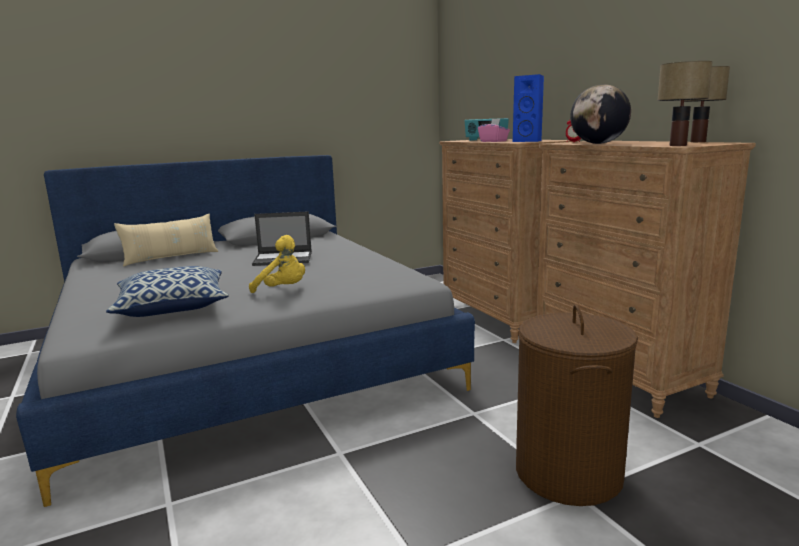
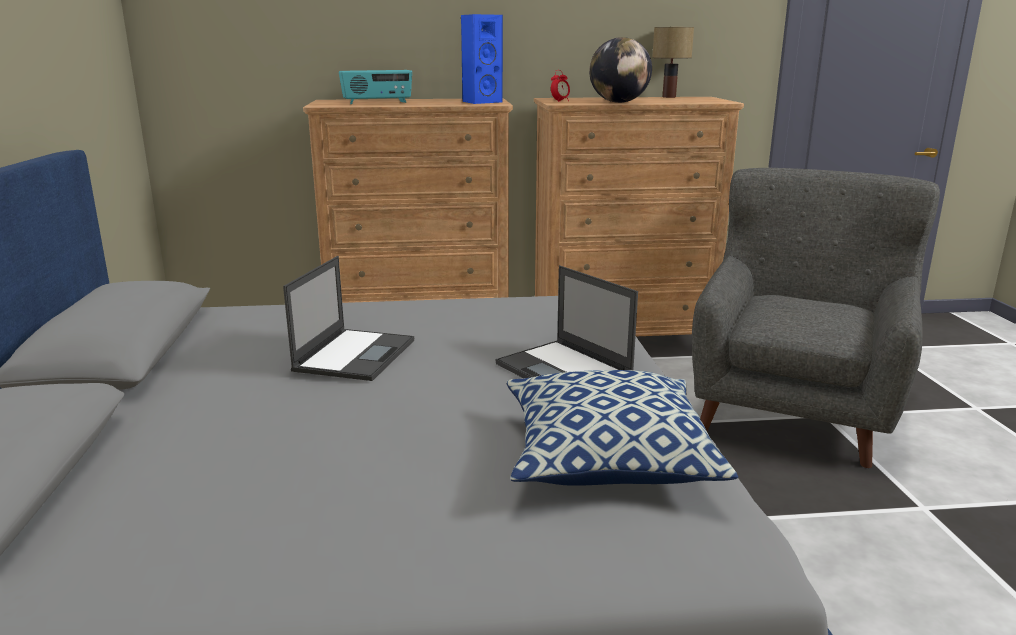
camera: 70 degrees left, 5 degrees up
beige pillow [114,214,218,267] -> none
yellow plush toy [249,235,305,293] -> laptop [496,265,638,378]
pink tissue box [478,119,510,142] -> none
brown laundry basket [516,304,638,506] -> grey armchair [692,168,940,468]
table lamp [657,61,713,146] -> none

